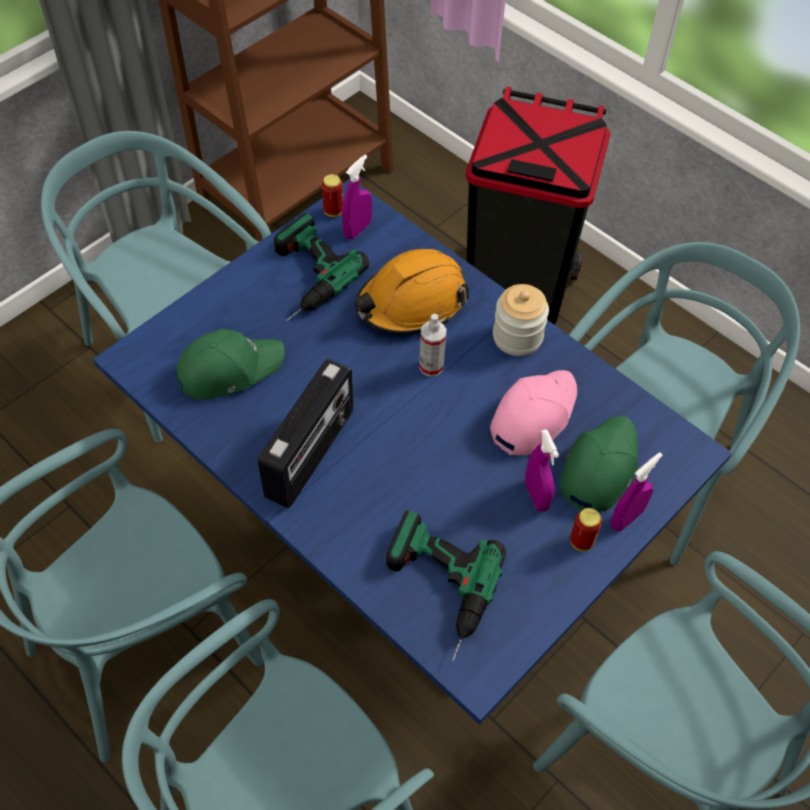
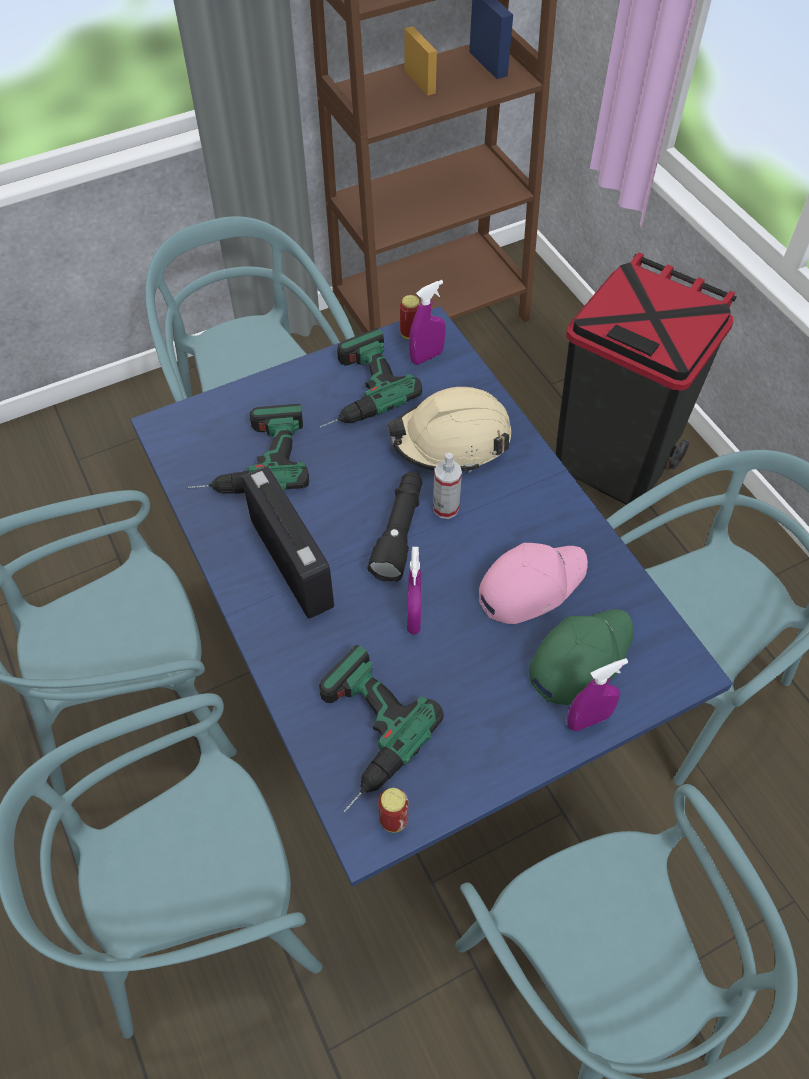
camera: 20 degrees right, 0 degrees up
green cap [177,329,284,400] -> power drill [188,404,309,494]
radio [258,359,353,508] -> radio turned 75 degrees counterclockwise [242,466,334,619]
orange hard hat [355,249,469,335] -> beige hard hat [387,387,511,472]
jar [493,284,549,356] -> none
purple spray bottle [525,429,559,512] -> purple spray bottle moved to [407,547,421,635]
can [570,508,602,551] -> can moved to [378,788,408,833]
none -> black flashlight [368,471,422,582]

